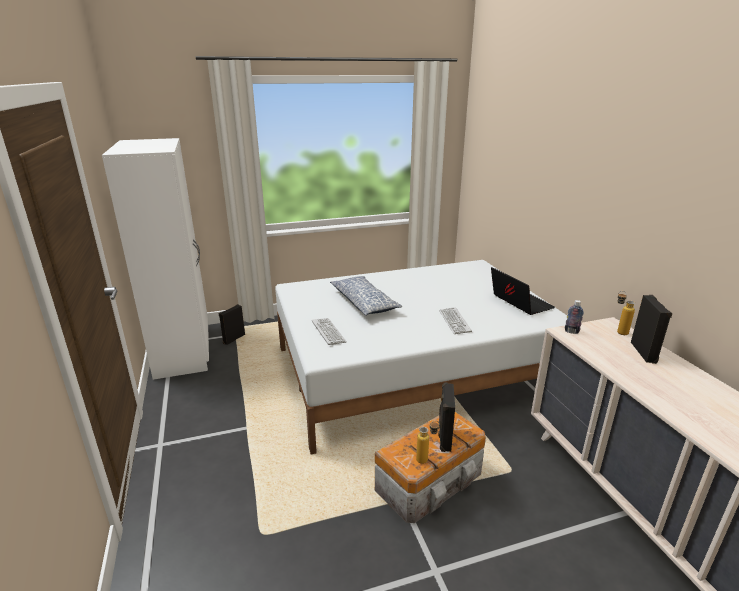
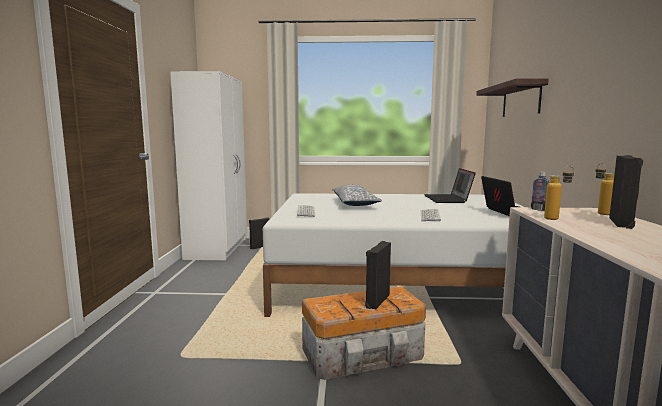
camera: 20 degrees right, 15 degrees down
bottle [416,421,439,464] -> bottle moved to [544,166,574,220]
none -> laptop [424,168,476,203]
none -> shelf [476,78,549,117]

